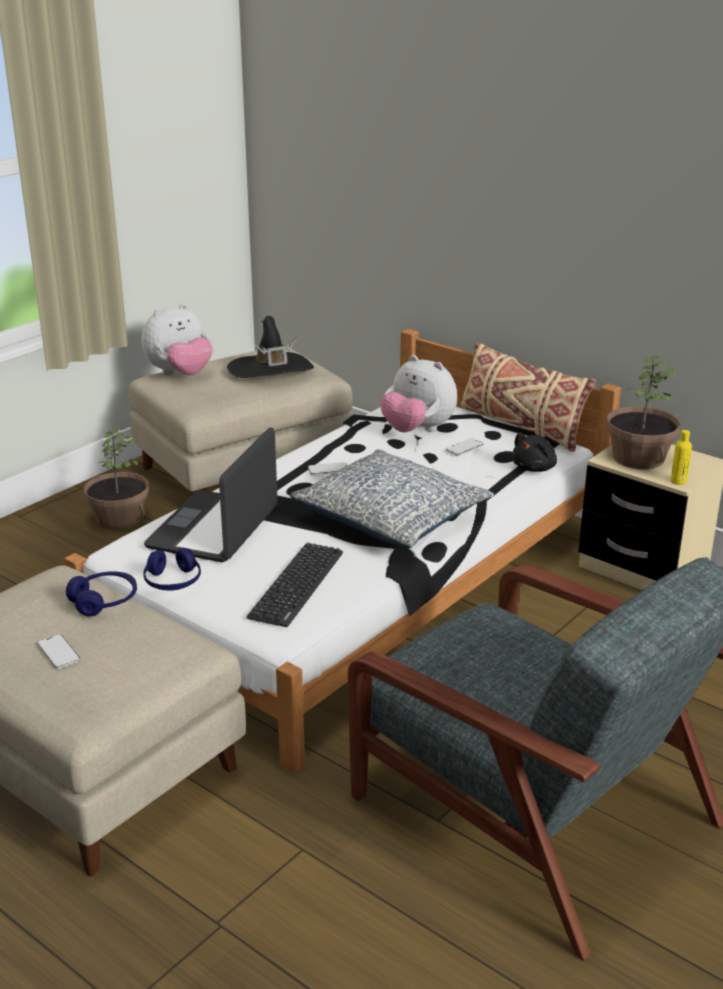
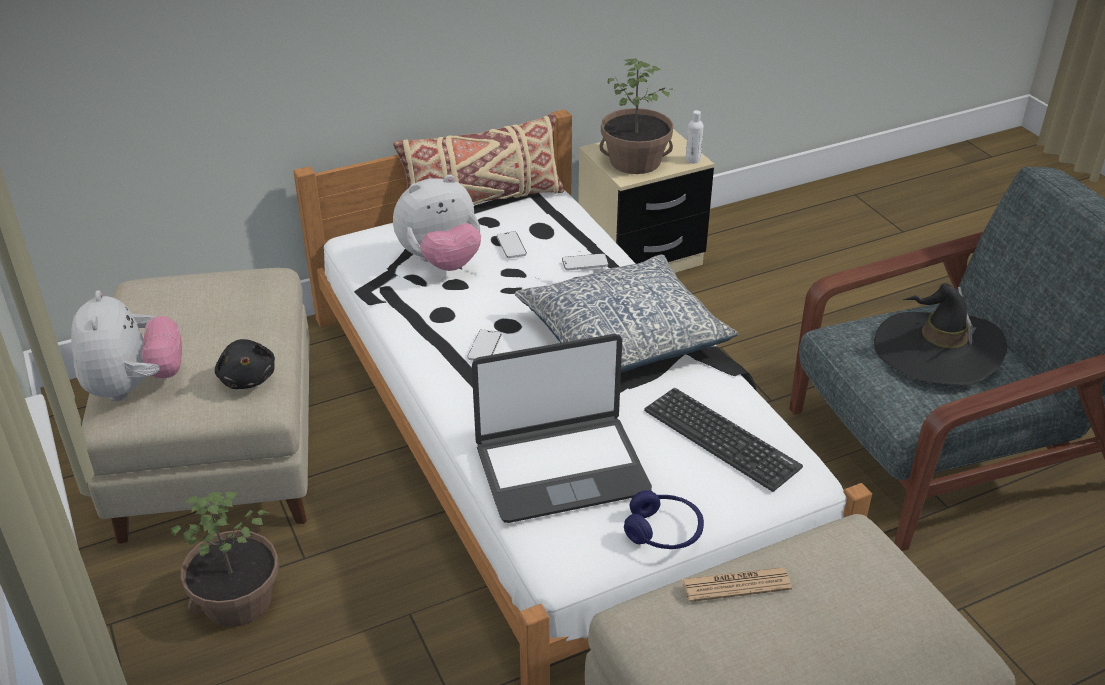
camera: 65 degrees left, 10 degrees up
phone [37,634,80,669] -> phone moved to [562,253,608,270]
blue headphones [66,571,137,617] -> newspaper [682,567,792,602]
laptop [144,427,278,562] -> laptop turned 60 degrees counterclockwise [472,334,652,523]
black hat [227,316,314,378] -> black hat moved to [874,283,1007,385]
black plush toy [512,433,557,472] -> black plush toy moved to [215,339,275,389]
yellow bottle [671,430,692,485] -> white bottle [685,110,703,163]

